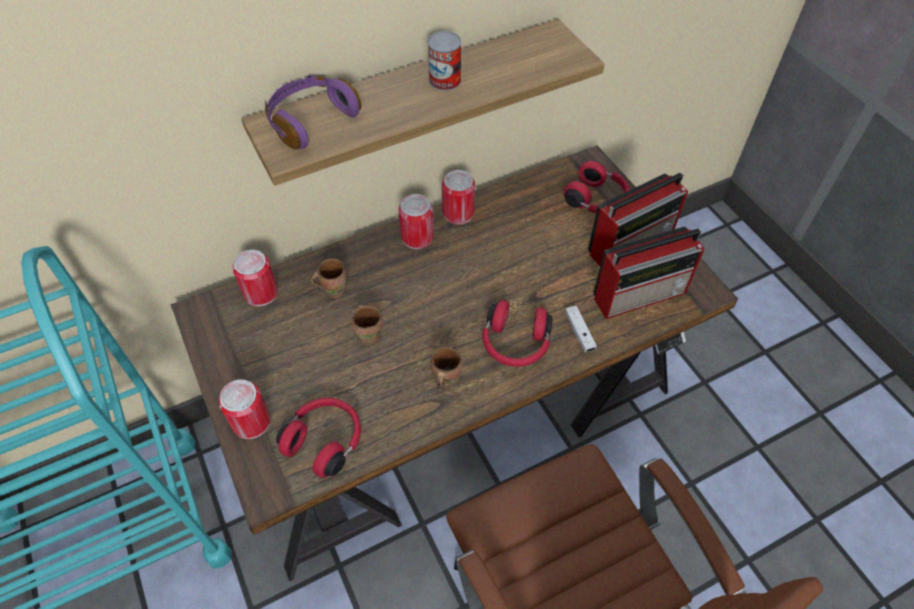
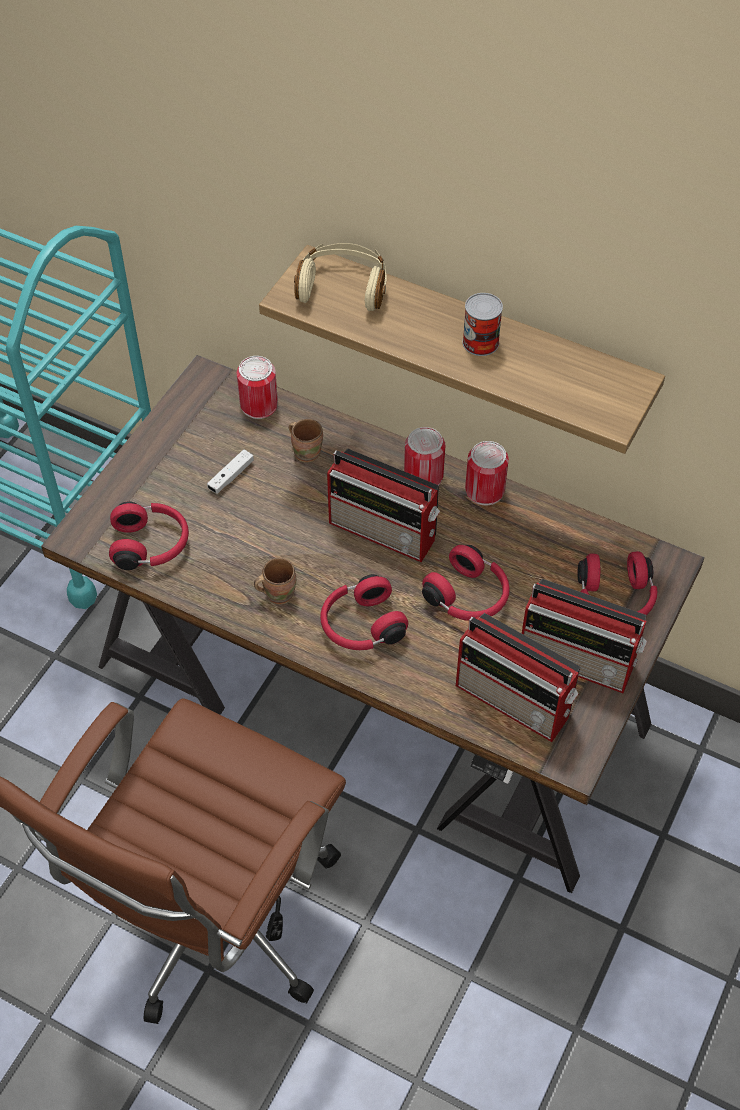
camera: 55 degrees right, 0 degrees up
can [219,379,270,439] -> none
purple headphones [265,76,361,150] -> beige headphones [294,243,387,311]
brown mug [352,305,383,345] -> none
white game controller [565,306,597,352] -> white game controller moved to [207,449,254,494]
none -> radio [327,449,440,562]
none -> red headphones [422,545,510,621]

